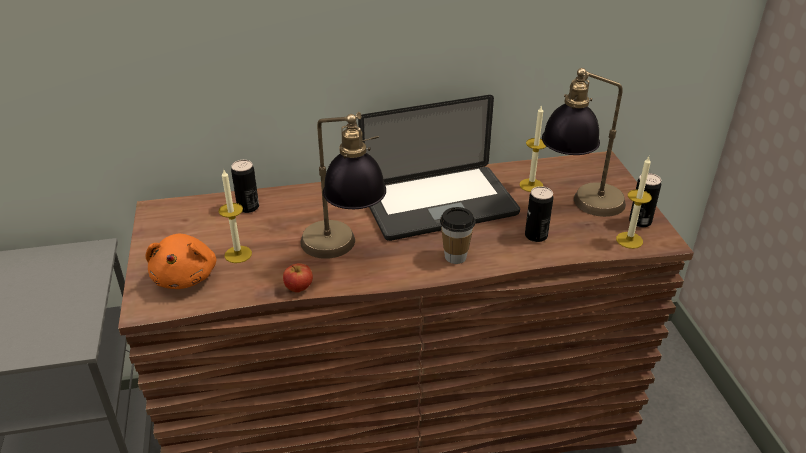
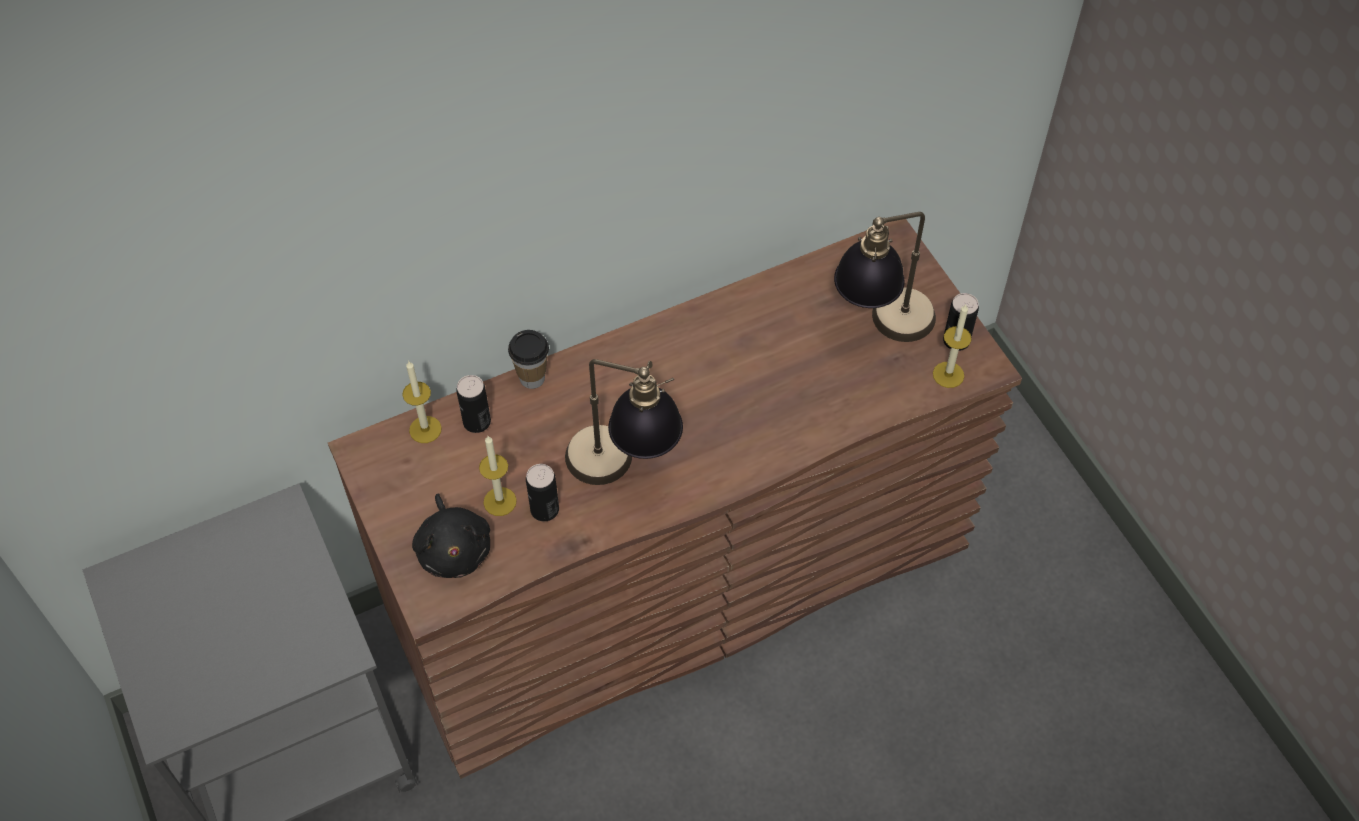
camera: 15 degrees left, 20 degrees up
orange plush toy [146,234,216,289] -> black plush toy [412,493,490,578]
apple [283,263,313,293] -> none
laptop [358,95,520,241] -> none
cup [440,207,475,264] -> cup moved to [508,330,549,389]
candle [519,105,547,192] -> candle moved to [402,361,442,443]
can [525,186,553,242] -> can moved to [526,464,559,521]

